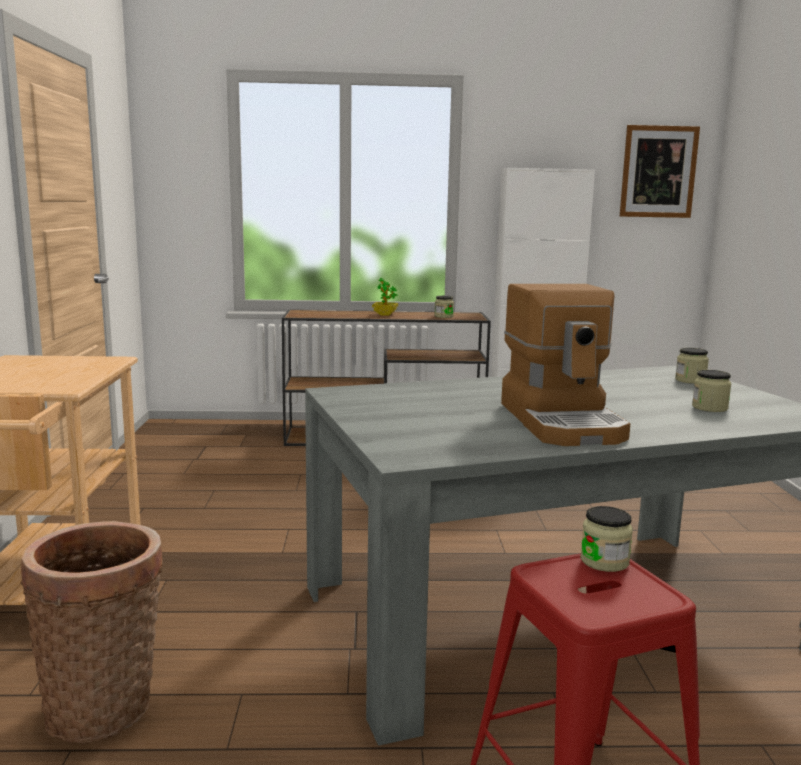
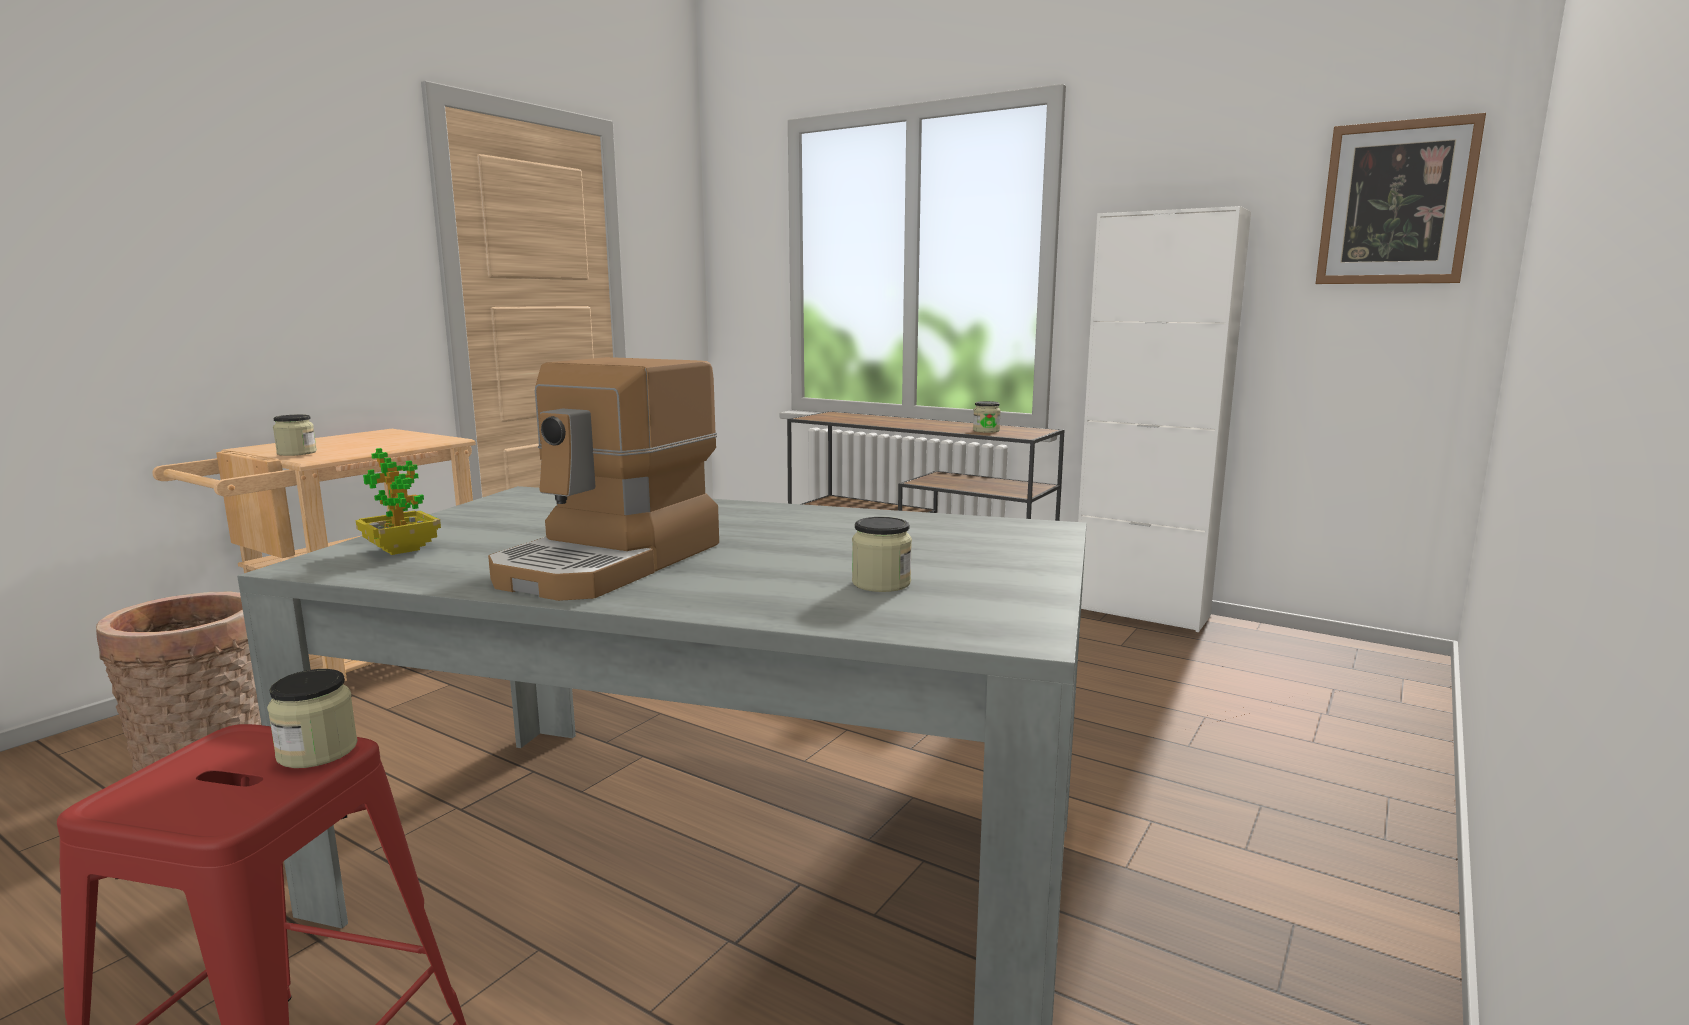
camera: 35 degrees right, 0 degrees up
potted plant [372,278,398,316] -> potted plant moved to [356,448,441,555]
jar [675,348,709,384] -> jar moved to [273,414,317,456]

